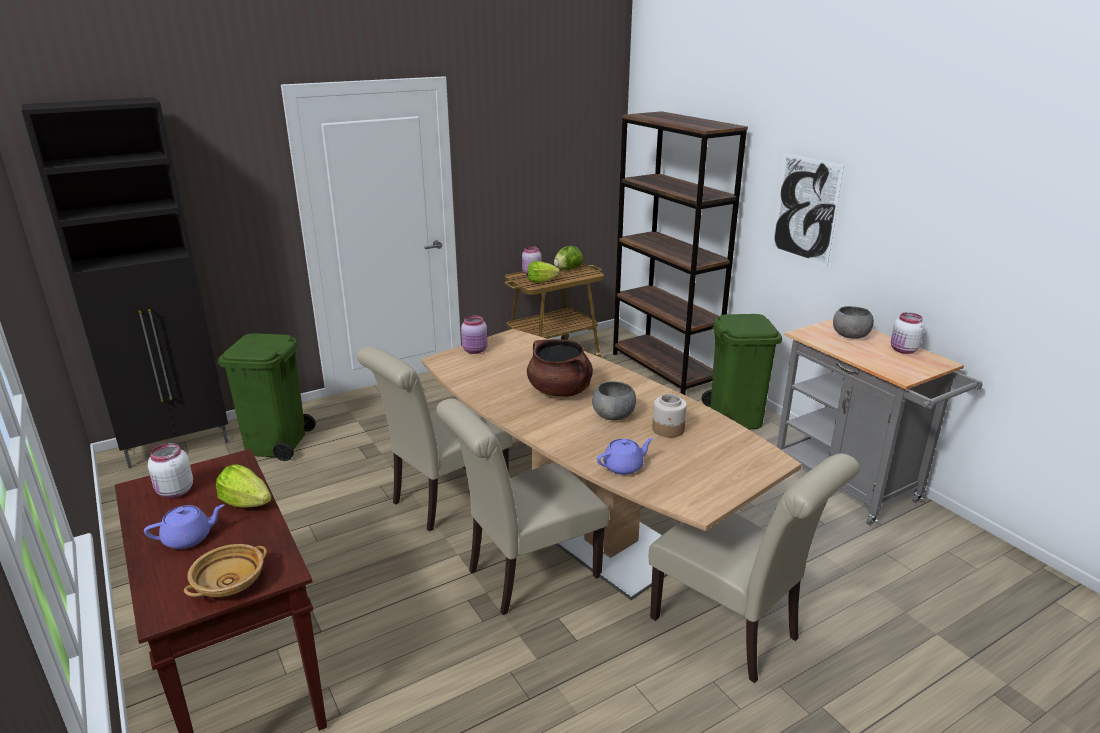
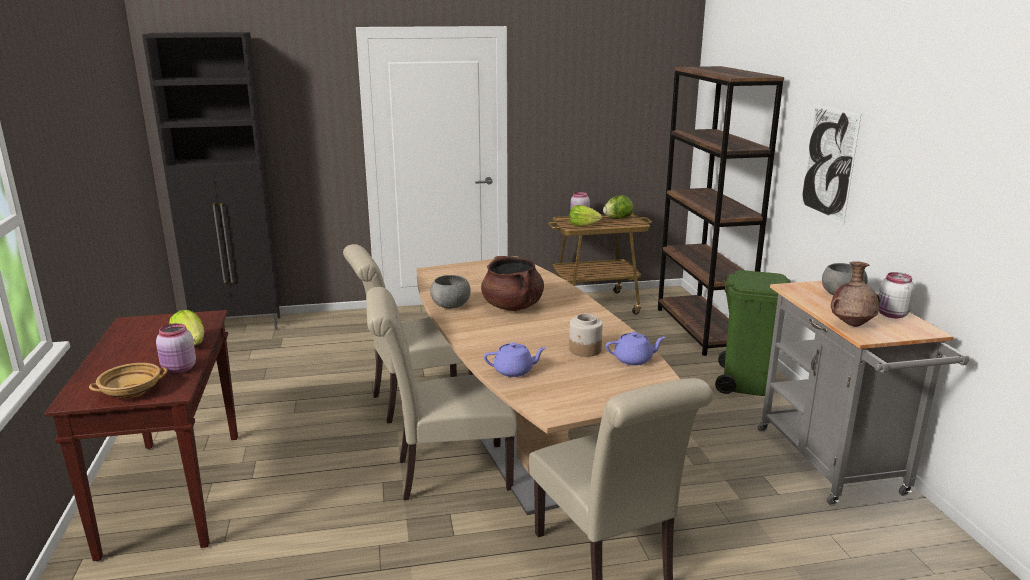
camera: 20 degrees right, 5 degrees down
purple teapot [144,504,224,549] -> purple teapot moved to [606,332,666,365]
white jar [148,443,193,498] -> none
green trash can [218,333,316,461] -> none
pink jar [461,315,488,354] -> pink jar moved to [156,323,196,374]
grey bowl [592,381,636,420] -> grey bowl moved to [430,275,471,309]
none -> brown vase [831,261,880,327]

